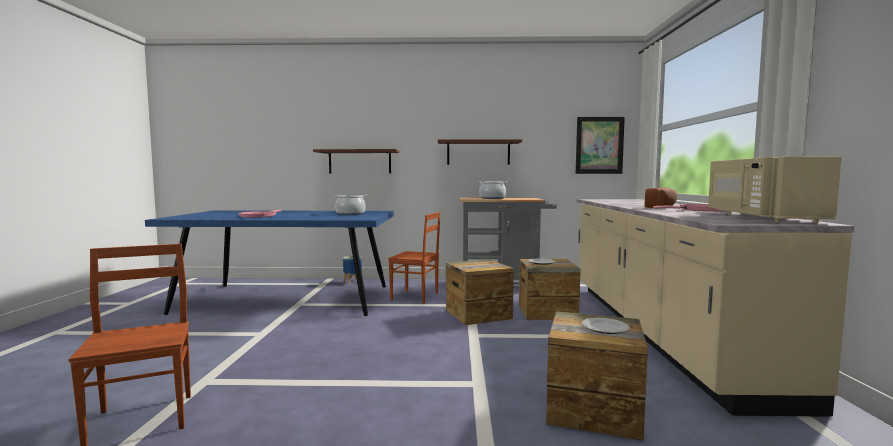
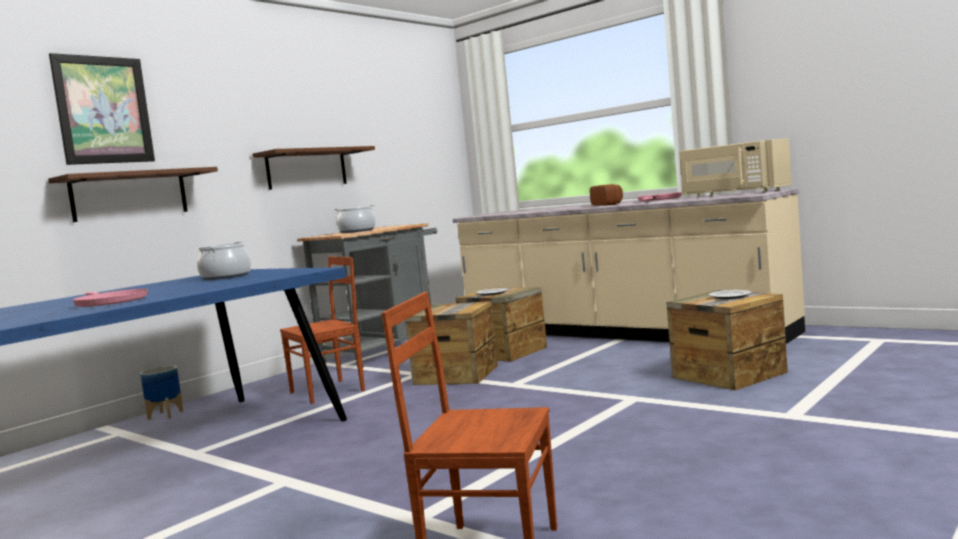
camera: 50 degrees left, 0 degrees up
picture [576,117,625,174] -> picture moved to [49,53,155,165]

